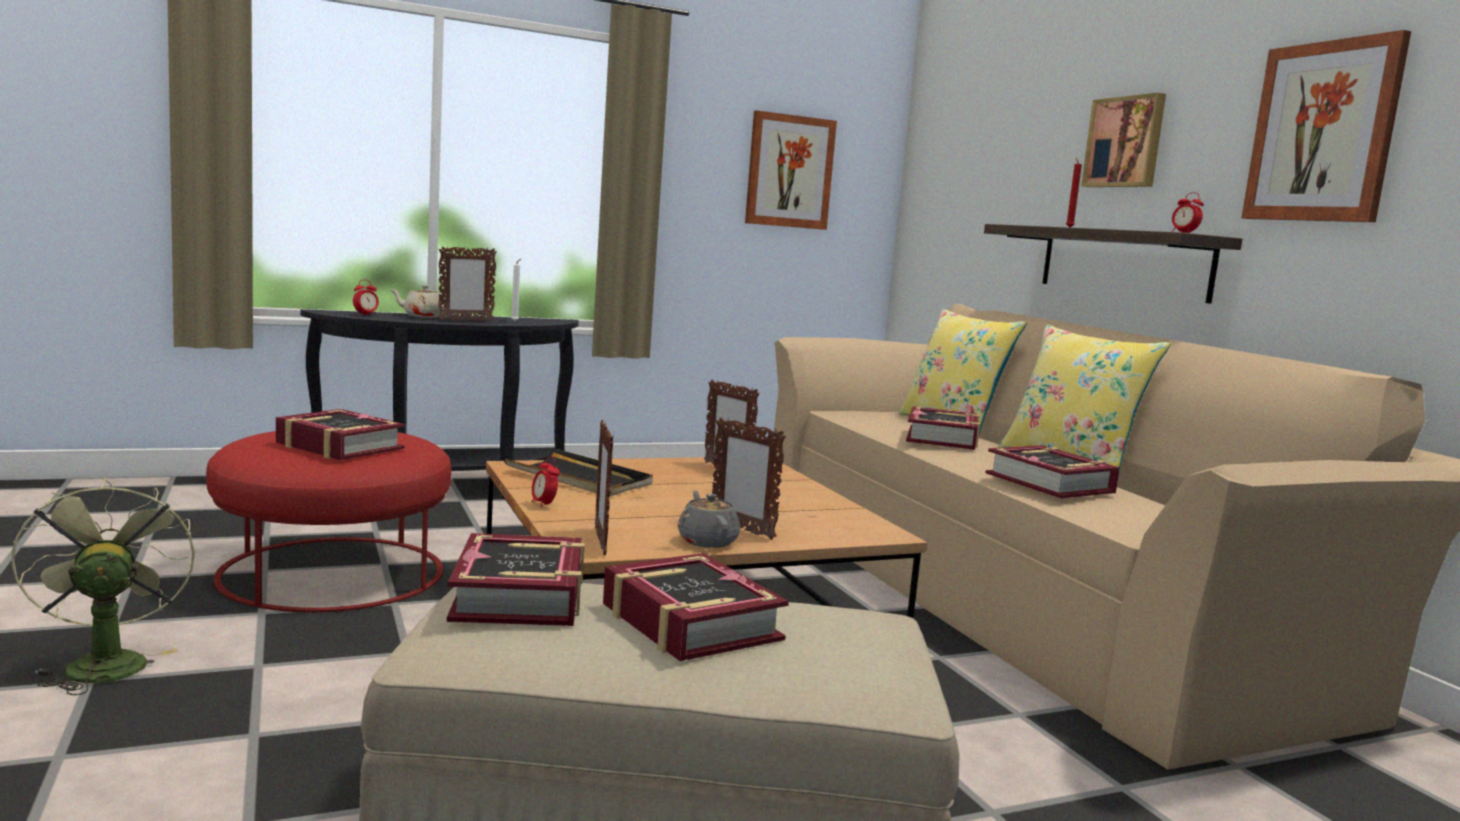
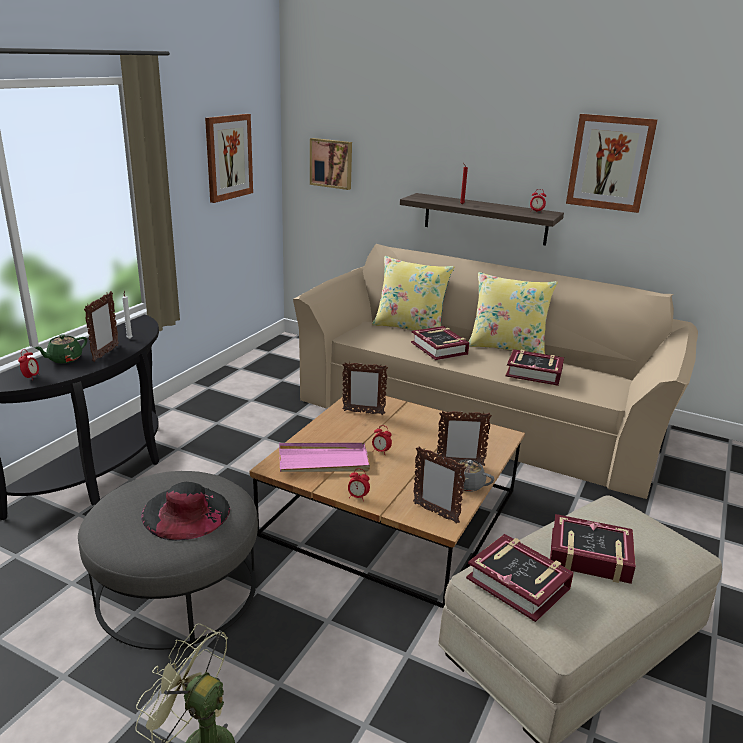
camera: 40 degrees left, 15 degrees up
red ottoman [206,431,451,612] -> grey ottoman [78,471,258,650]
book [276,409,405,460] -> black hat [141,482,230,541]
beige teapot [391,285,444,318] -> green teapot [34,334,87,363]
black tray [504,448,653,496] -> pink tray [279,443,370,472]
picture [1081,93,1166,187] -> picture moved to [310,138,352,190]
none -> alarm clock [372,425,392,454]

